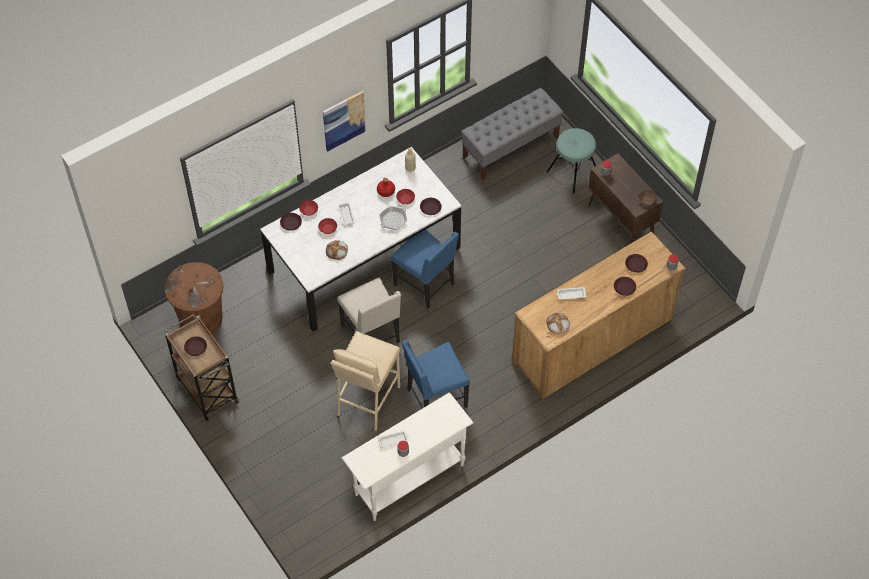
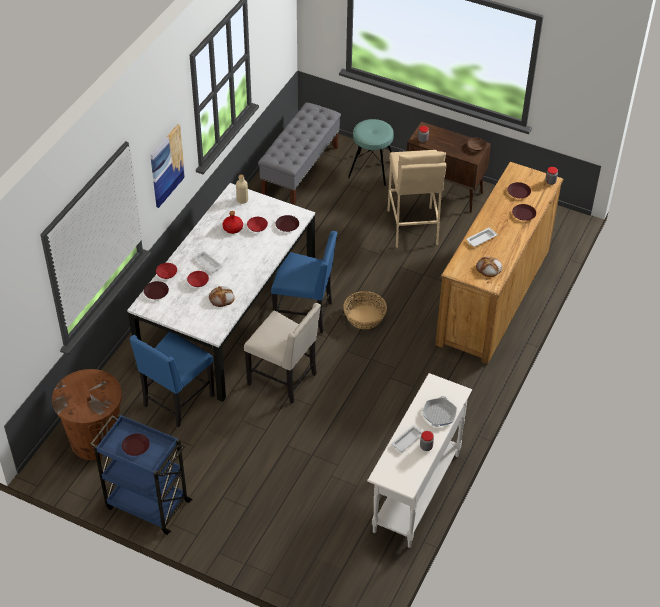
camera: 30 degrees left, 10 degrees down
brown cart [165,314,239,421] -> blue cart [90,414,193,535]
beige stool [331,331,400,431] -> beige stool moved to [387,150,447,248]
frying pan [379,206,407,230] -> frying pan moved to [422,396,457,427]
blue chair [402,340,470,409] -> blue chair moved to [130,332,215,428]
none -> basket [343,291,387,329]

